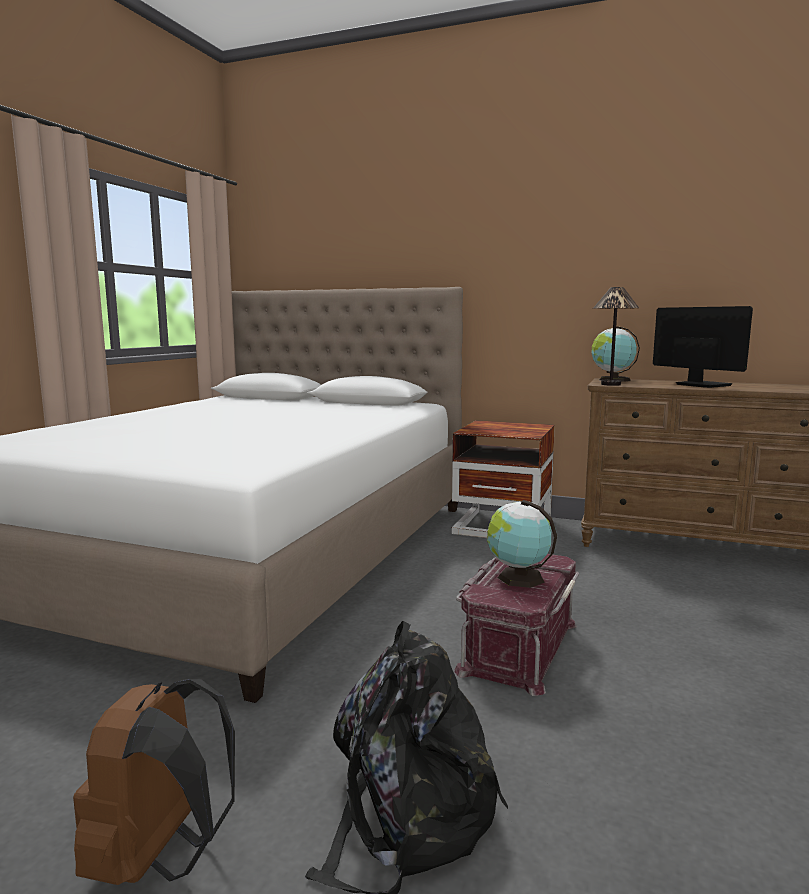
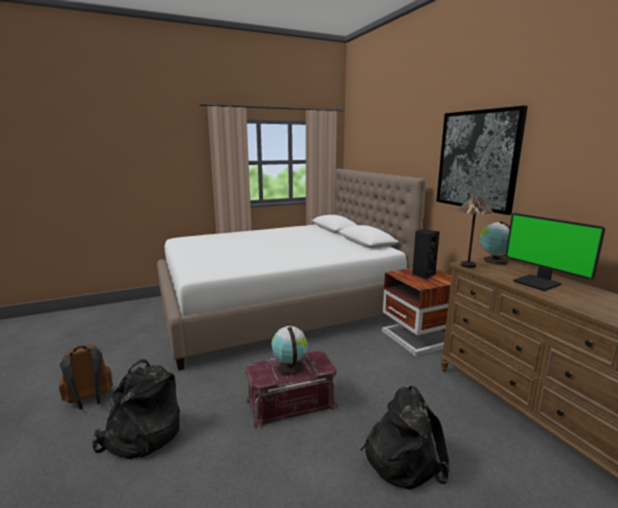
camera: 45 degrees right, 5 degrees up
monitor [653,306,753,388] -> monitor turned 135 degrees clockwise [506,213,605,291]
none -> black backpack [360,386,449,490]
none -> black speaker [412,229,440,279]
none -> picture [436,105,528,215]

